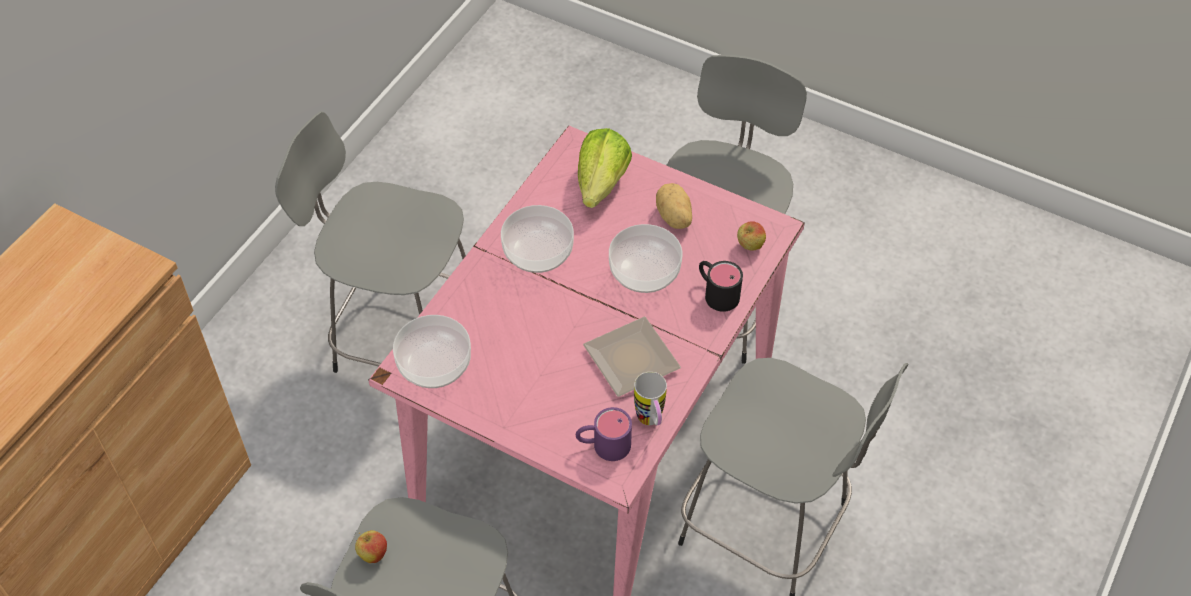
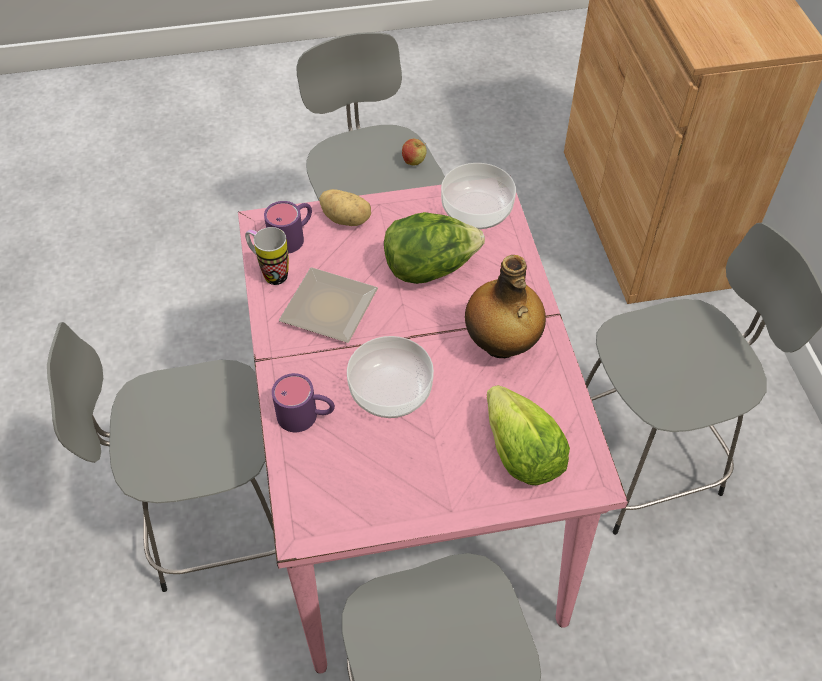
camera: 140 degrees right, 0 degrees up
bowl [501,205,574,273] -> bottle [465,255,546,358]
potato [656,183,692,229] -> potato moved to [319,189,371,226]
black mug [699,261,743,312] -> purple mug [272,373,335,432]
apple [737,221,766,251] -> none
none -> lettuce [384,212,485,284]

